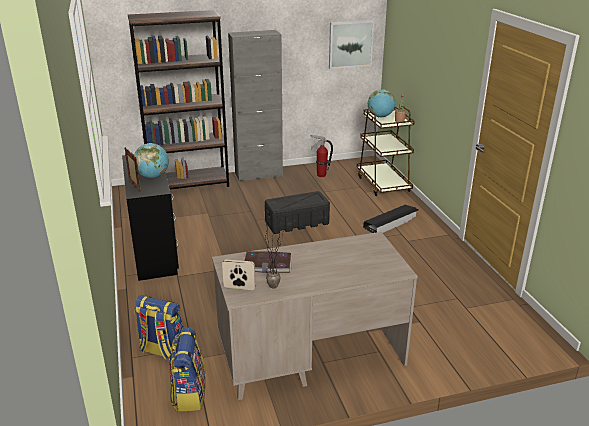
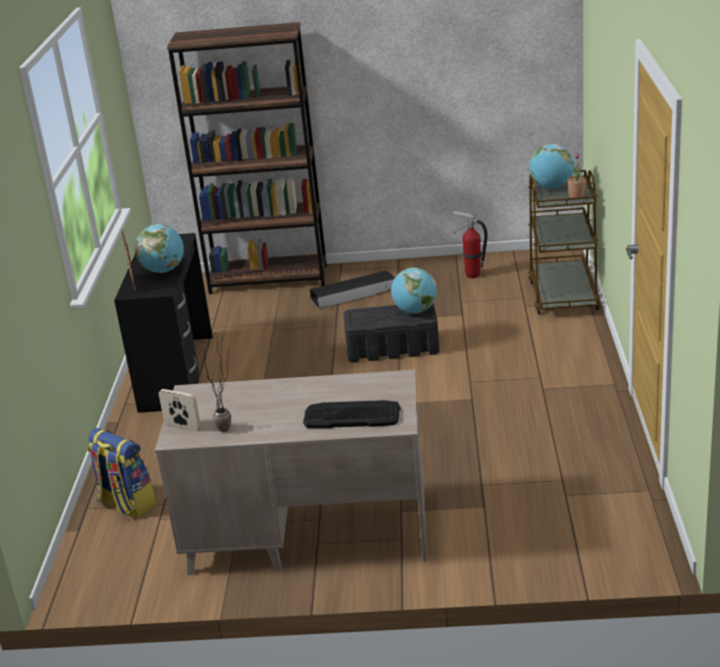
camera: 20 degrees right, 0 degrees up
backpack [169,328,206,411] -> none
grey cabinet [228,30,283,182] -> none
book [245,251,292,273] -> none
picture [329,20,374,69] -> none
black storage box [363,205,418,233] -> black storage box moved to [310,271,395,309]
none -> keyboard [303,400,401,428]
none -> globe [391,268,437,314]

